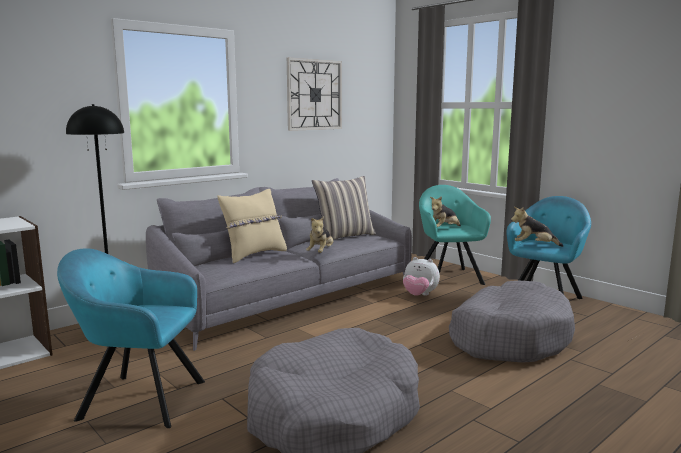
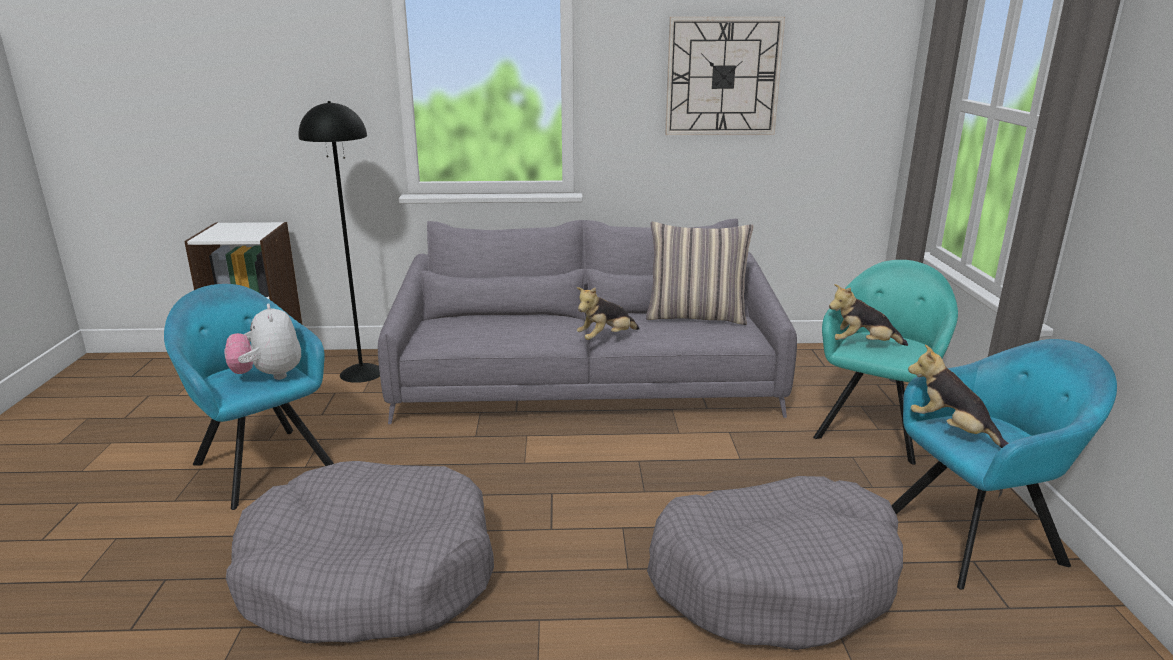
camera: 40 degrees right, 10 degrees up
beige pillow [218,189,287,263] -> none
plush toy [403,257,440,296] -> plush toy moved to [224,303,301,380]

